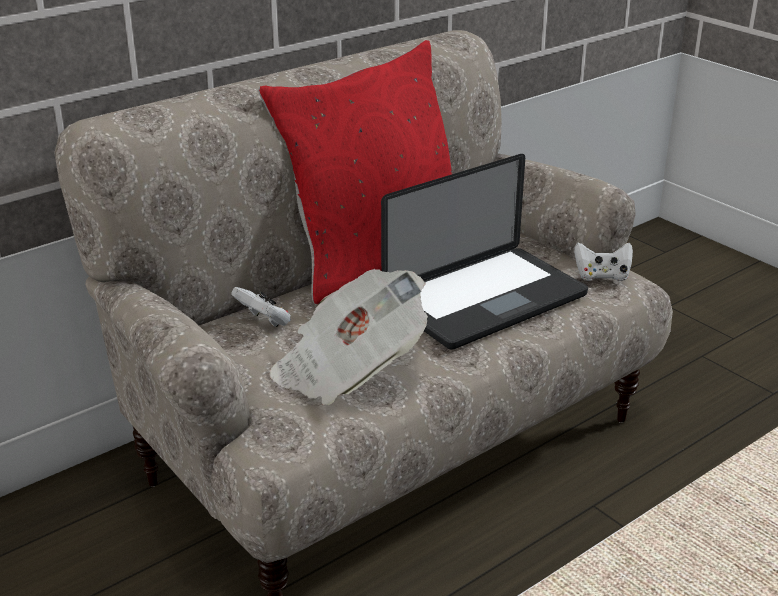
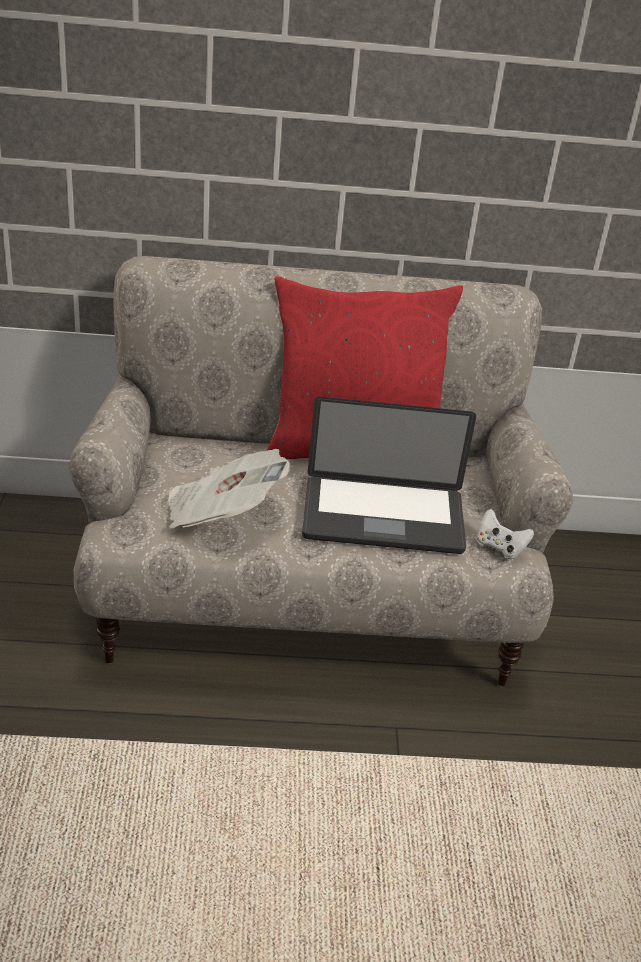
camera: 35 degrees right, 5 degrees up
white game controller [231,287,291,327] -> none

